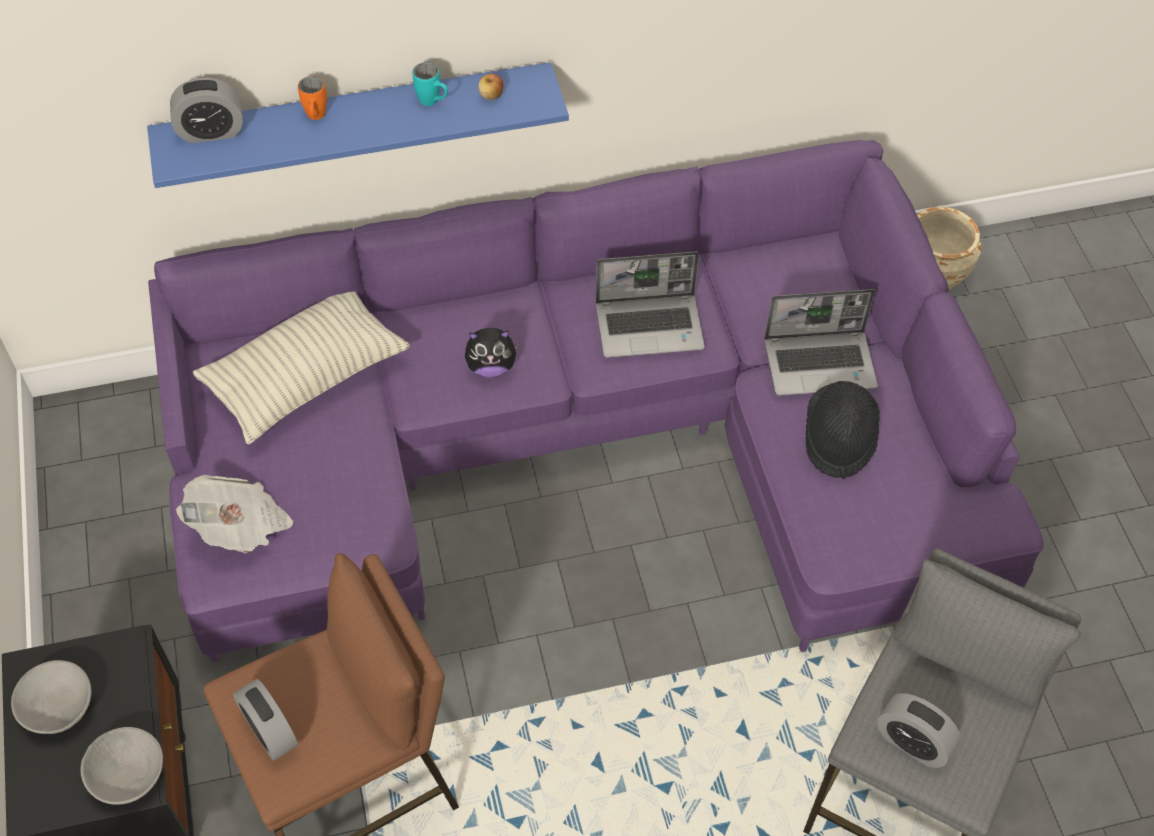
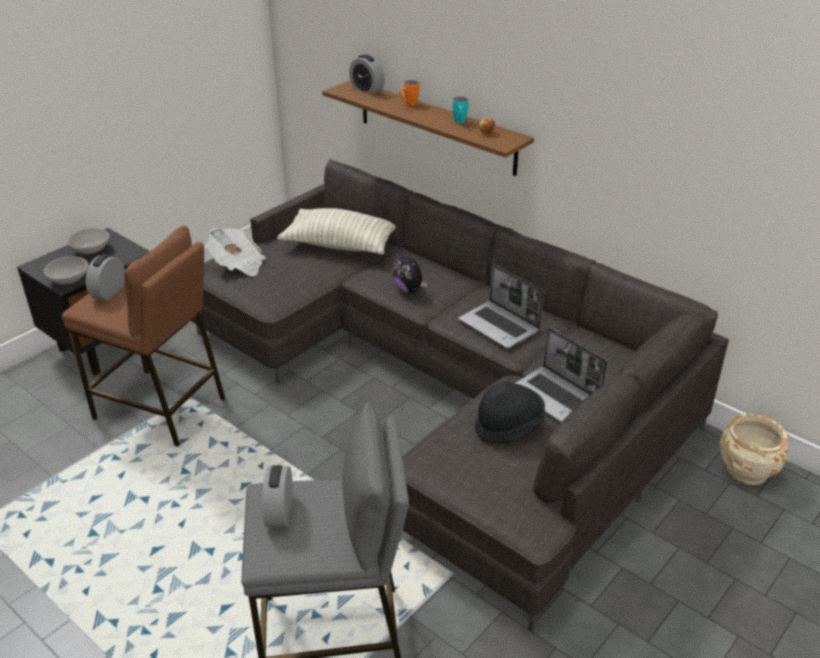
camera: 55 degrees right, 20 degrees down
blue shelf [147,62,569,188] -> brown shelf [322,80,534,176]
purple sofa [148,140,1044,662] -> grey sofa [191,159,729,632]

